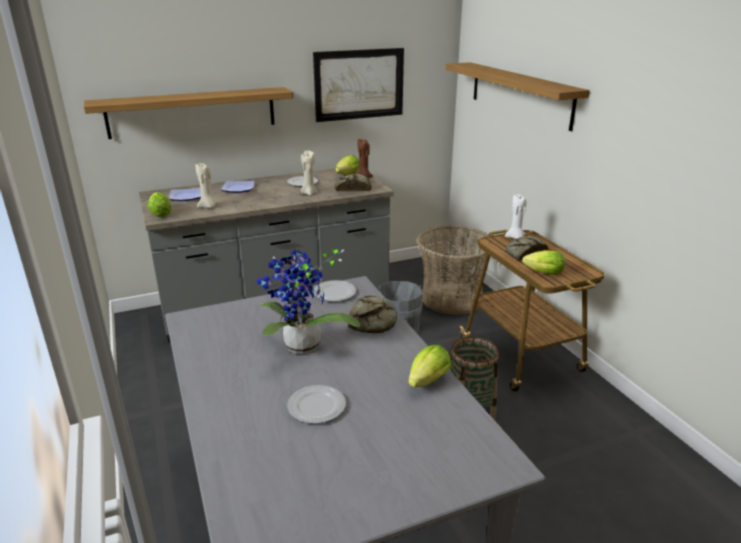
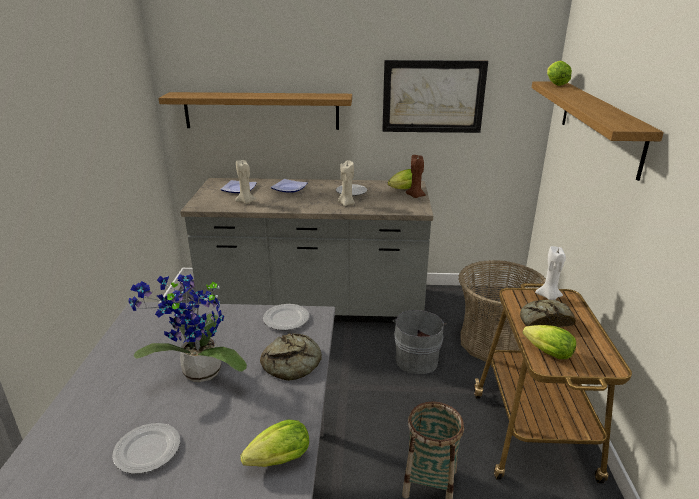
camera: 25 degrees right, 0 degrees up
lettuce [148,192,172,217] -> lettuce moved to [547,60,572,86]
bread [334,174,372,192] -> none

